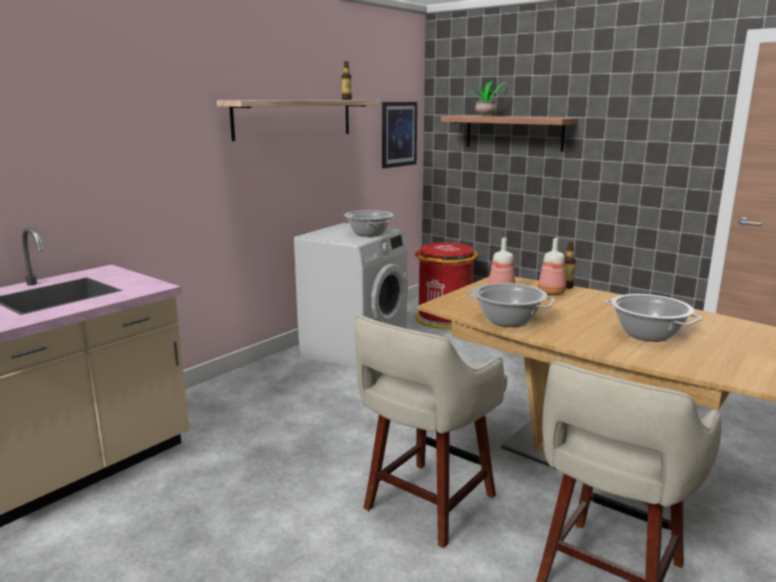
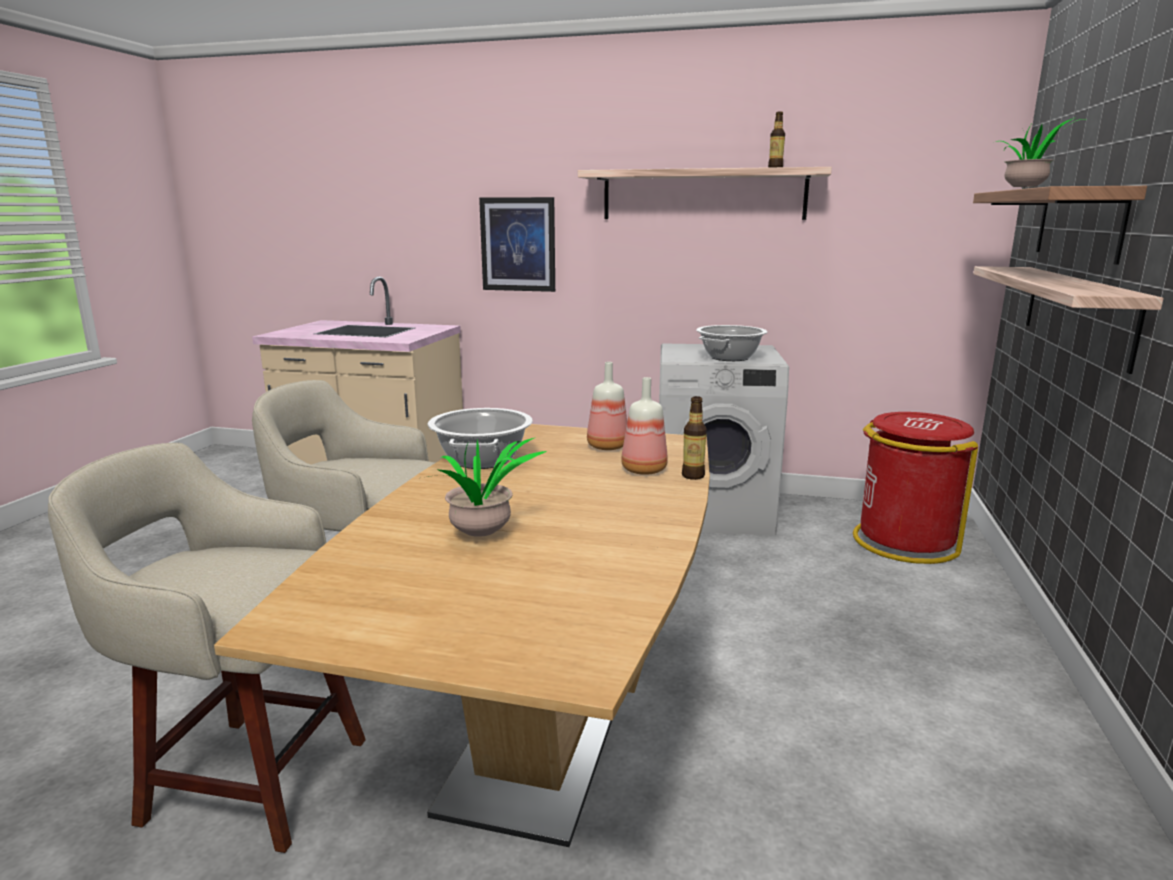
camera: 65 degrees right, 0 degrees up
picture [382,102,417,168] -> picture moved to [479,197,555,292]
cooking pot [604,294,702,342] -> potted plant [422,438,547,537]
none -> shelf [973,266,1164,374]

